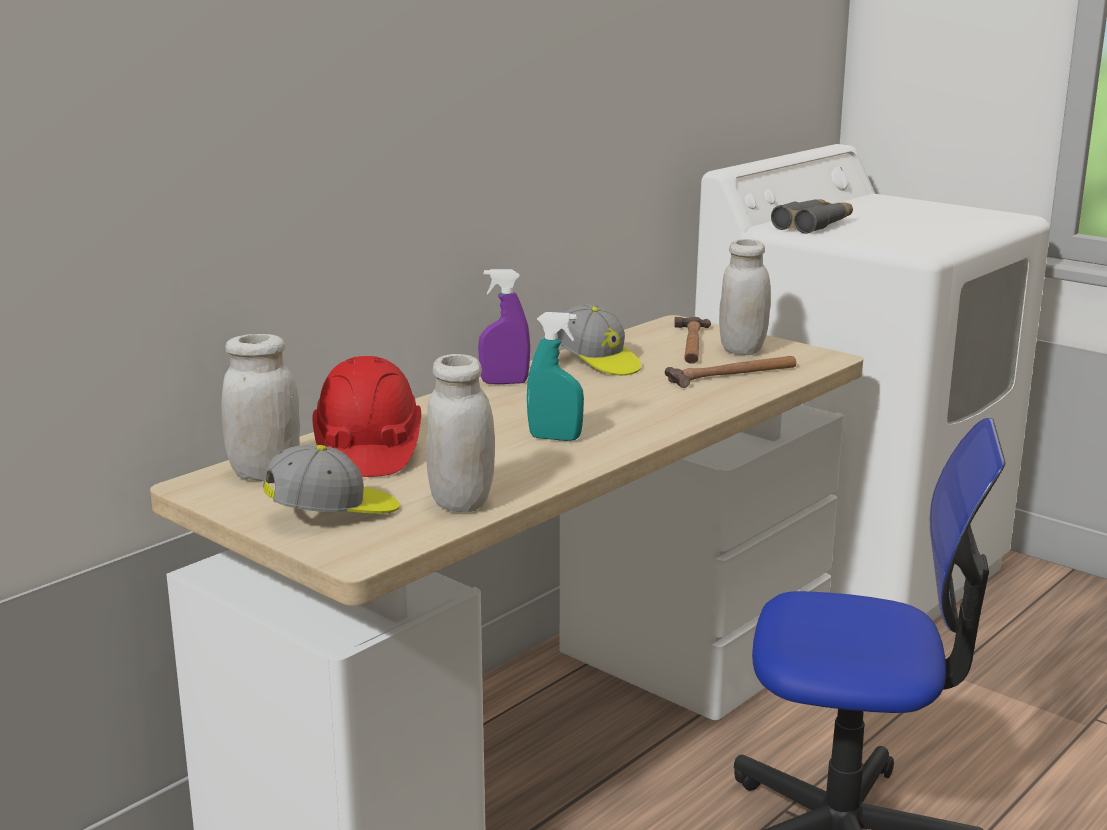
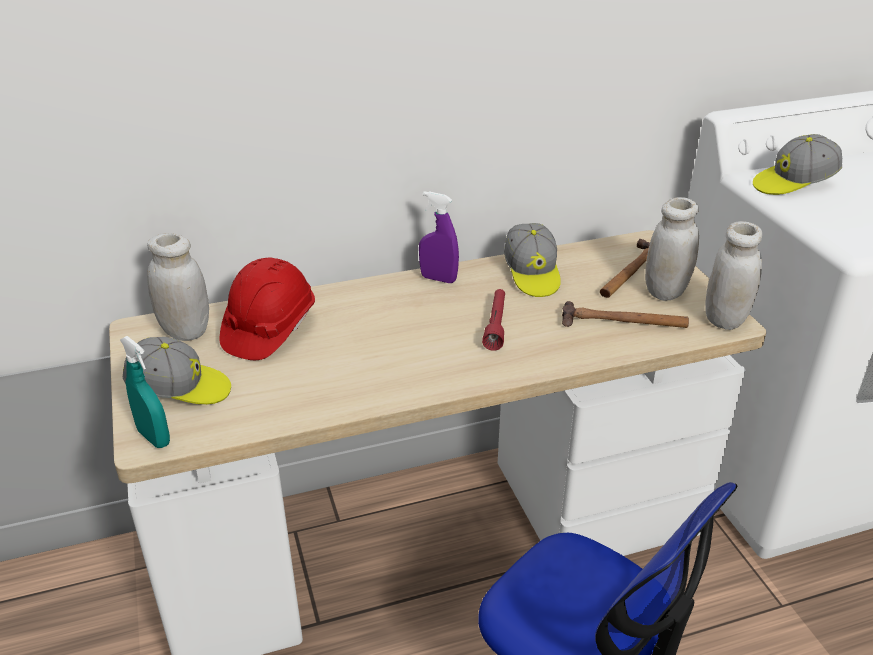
camera: 30 degrees right, 15 degrees up
white jar [426,354,495,512] -> white jar moved to [705,221,762,330]
turquoise spray bottle [527,312,584,441] -> turquoise spray bottle moved to [120,336,170,448]
grey binoculars [771,199,853,234] -> cap [753,134,842,195]
none -> red flashlight [482,289,505,351]

